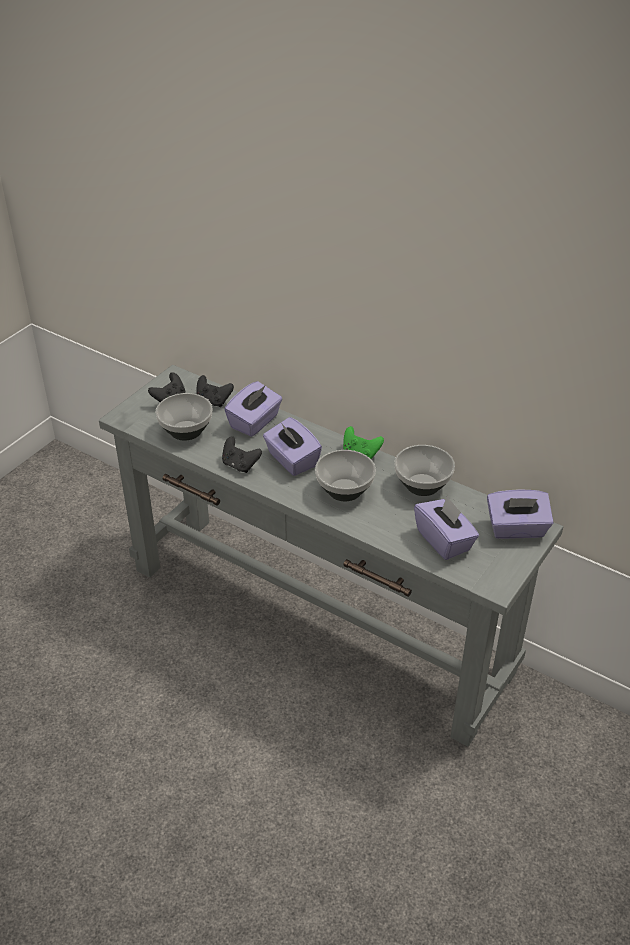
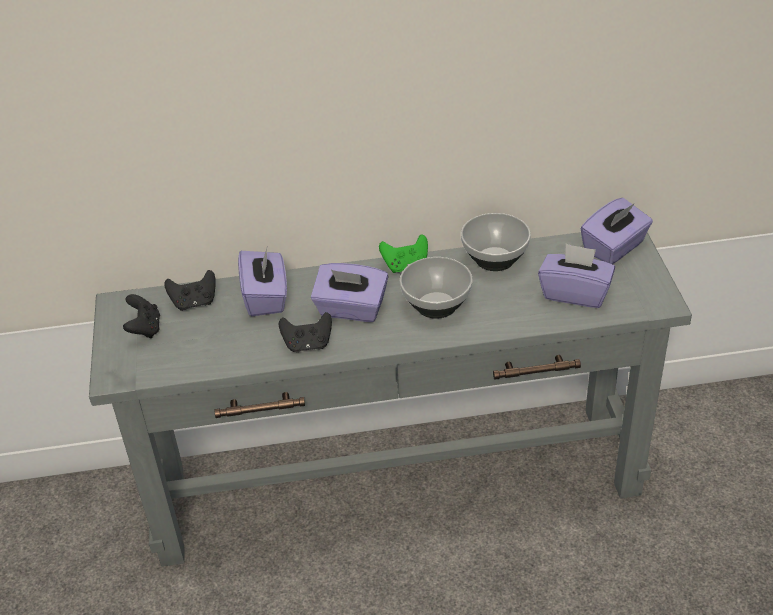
camera: 40 degrees left, 0 degrees up
bowl [156,393,212,441] -> none

